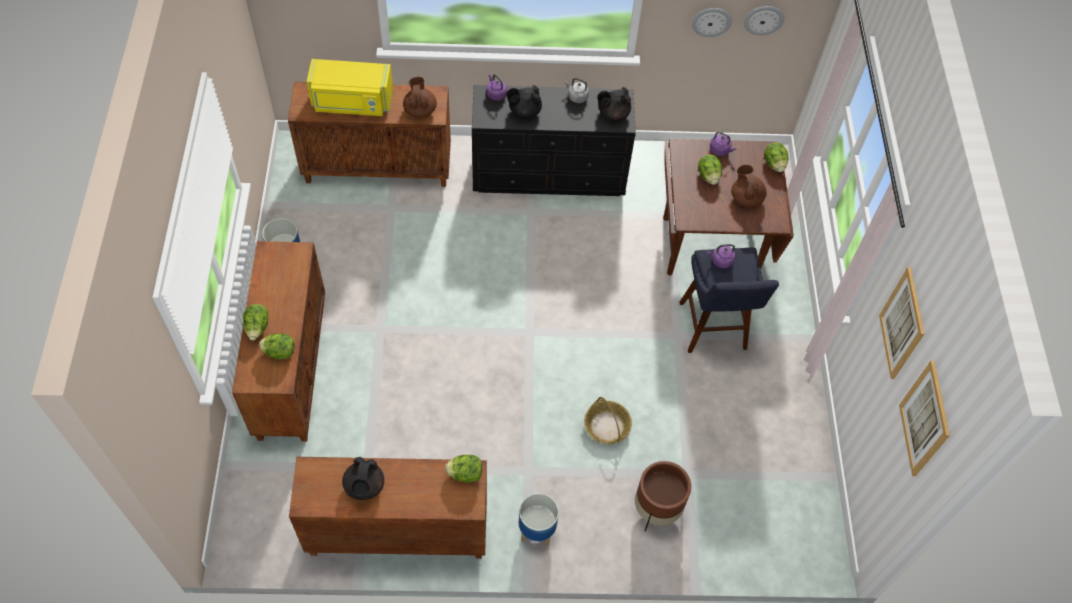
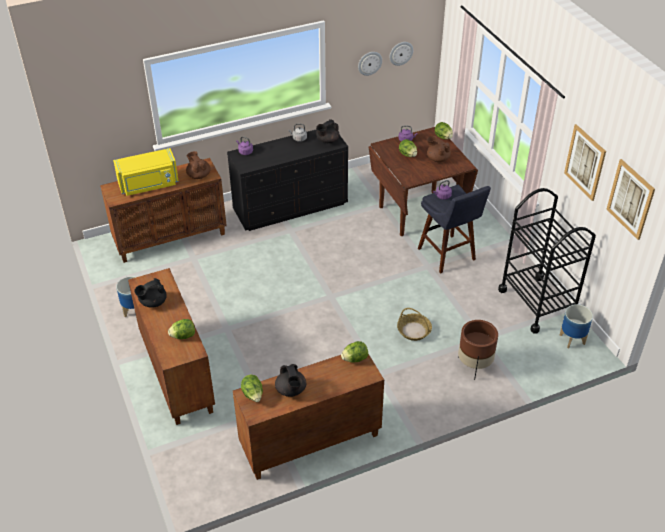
camera: 20 degrees left, 15 degrees down
lettuce [243,304,268,341] -> lettuce moved to [241,375,263,402]
black teapot [506,85,542,119] -> black teapot moved to [134,278,167,308]
planter [519,493,559,546] -> planter moved to [560,304,593,348]
none -> black cart [498,188,596,334]

